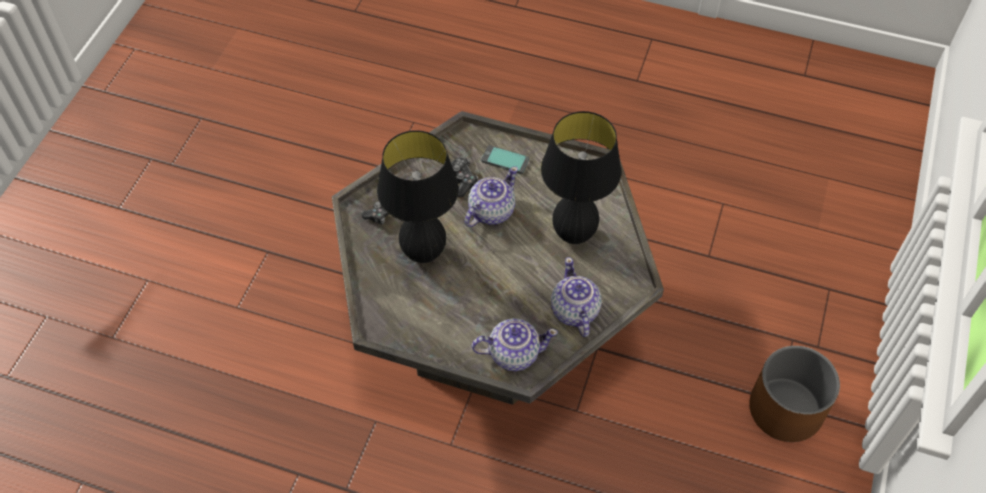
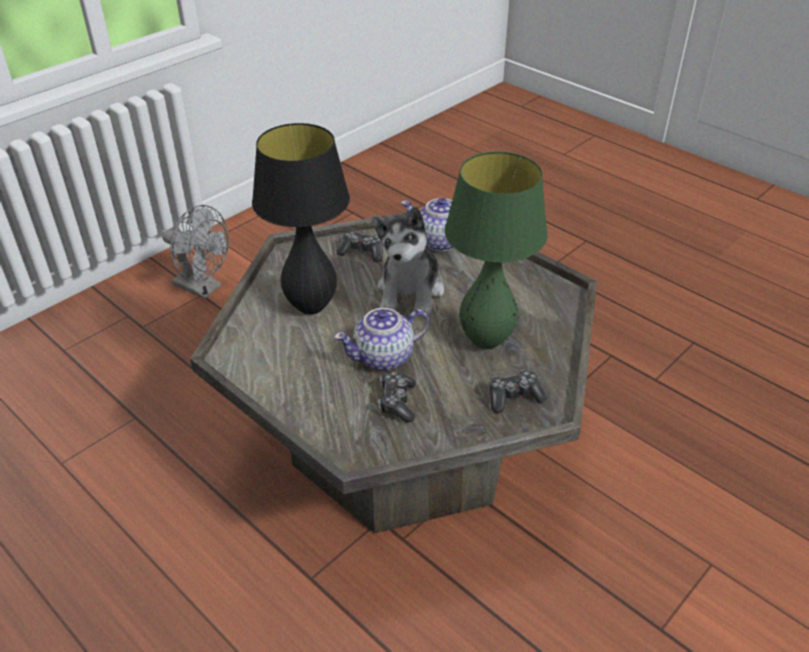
camera: 155 degrees left, 15 degrees down
black table lamp [377,130,459,263] -> green table lamp [445,152,548,349]
phone [481,145,529,174] -> none
teapot [551,257,602,337] -> game controller [337,231,383,262]
brown planter [749,346,840,442] -> grey fan [162,205,229,299]
none -> plush toy [372,207,444,317]

